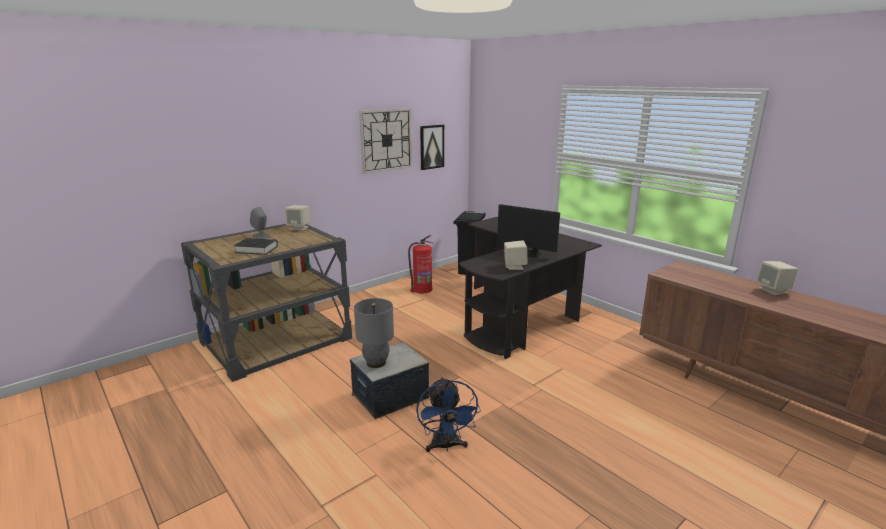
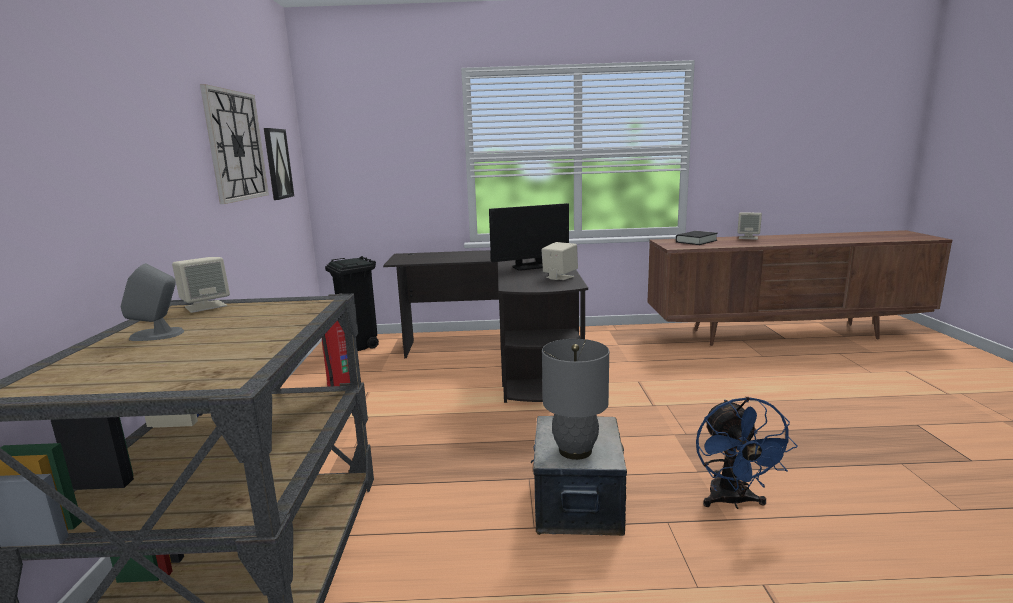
camera: 50 degrees left, 5 degrees down
black book [234,238,278,255] -> black book moved to [676,231,718,245]
blue fan [416,377,481,452] -> blue fan turned 60 degrees clockwise [696,397,798,509]

